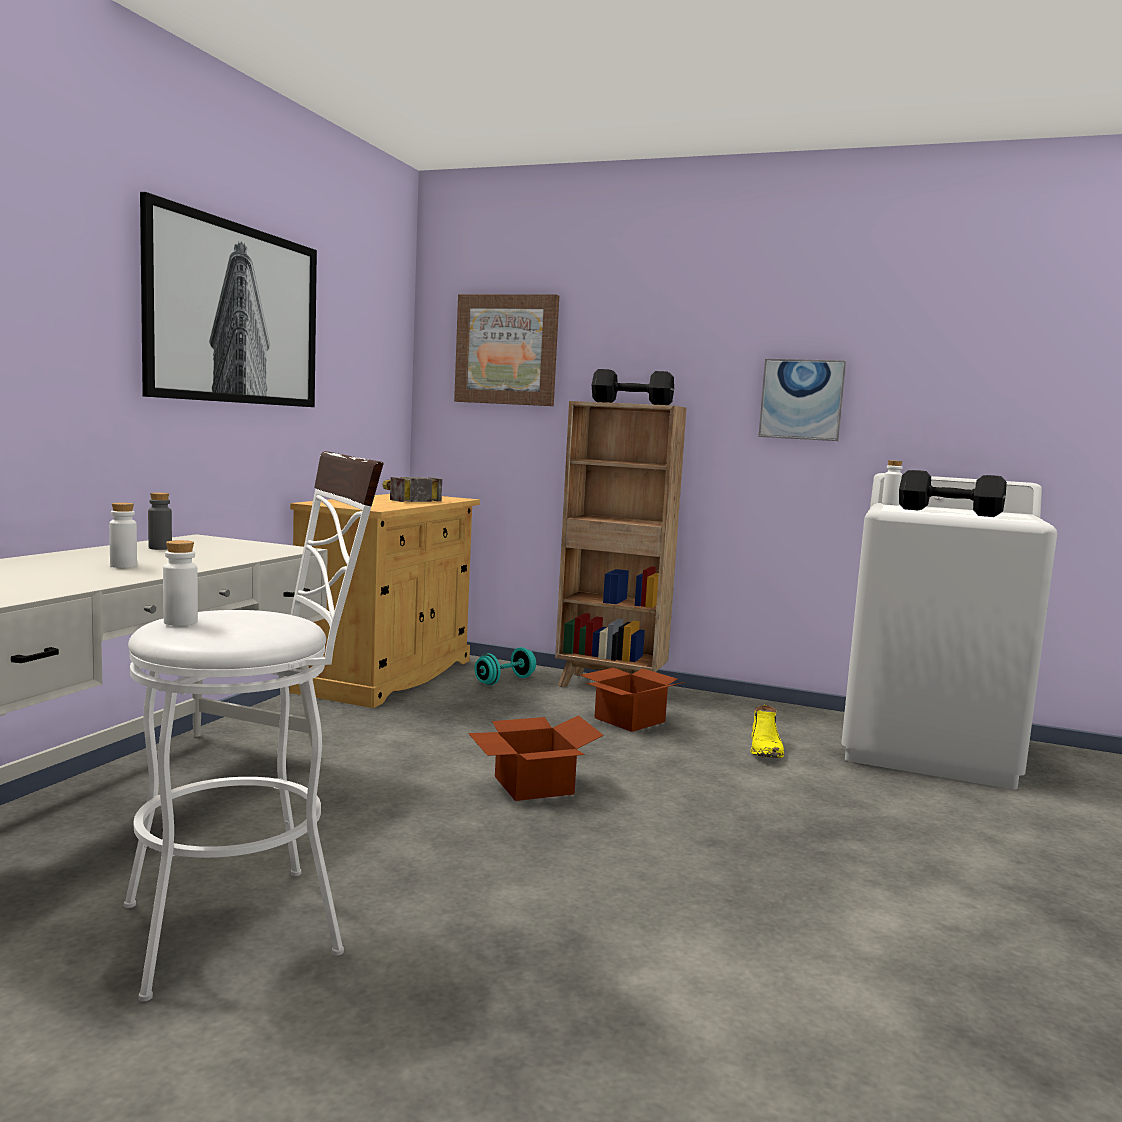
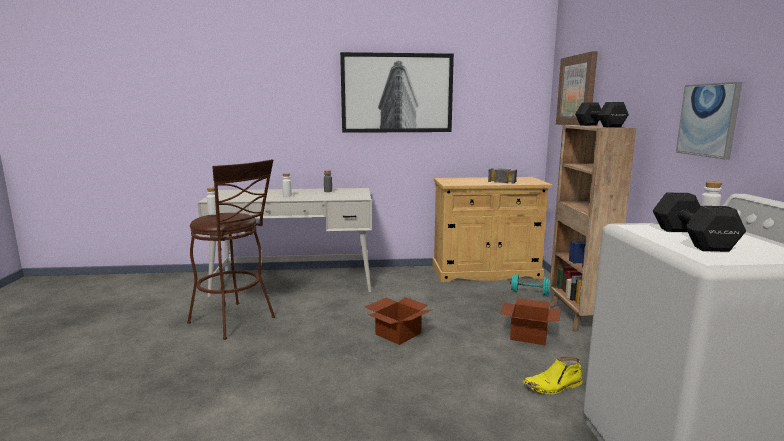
camera: 65 degrees right, 5 degrees up
white stool [124,451,384,1002] -> brown stool [187,159,275,340]

